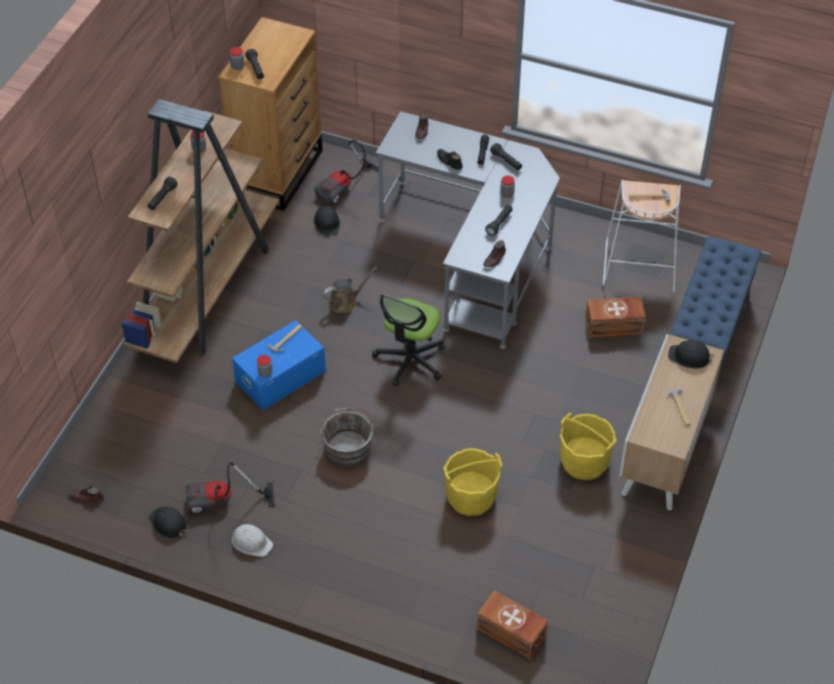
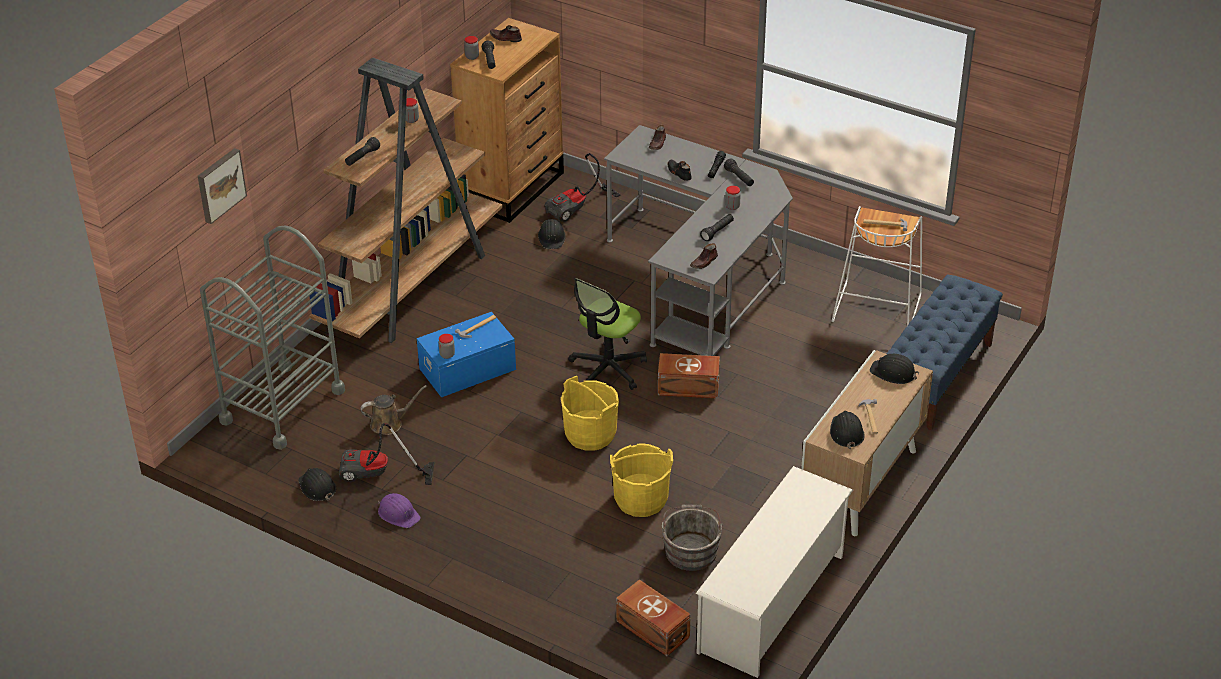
camera: 10 degrees right, 10 degrees down
brown shoe [69,486,104,503] -> brown shoe moved to [490,25,522,42]
white hard hat [230,524,273,557] -> purple hard hat [378,493,421,528]
grey bucket [320,407,374,466] -> grey bucket moved to [661,505,723,571]
brown watering can [323,267,377,313] -> brown watering can moved to [360,385,427,435]
yellow bucket [560,412,617,480] -> yellow bucket moved to [561,376,619,451]
brown storage box [585,297,646,338] -> brown storage box moved to [658,353,720,399]
none -> picture [198,148,247,224]
none -> grey cart [200,225,345,450]
none -> white shoe rack [696,466,853,678]
none -> black hard hat [830,411,865,449]

